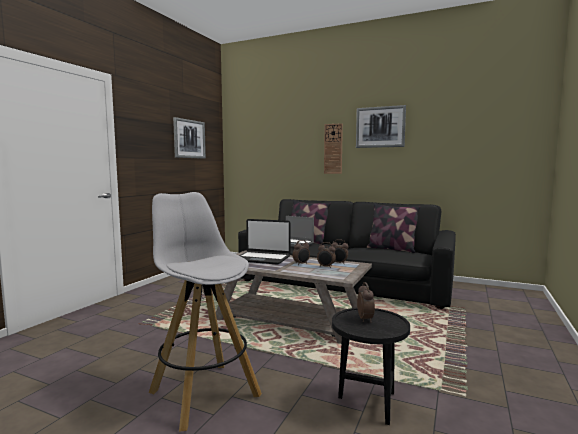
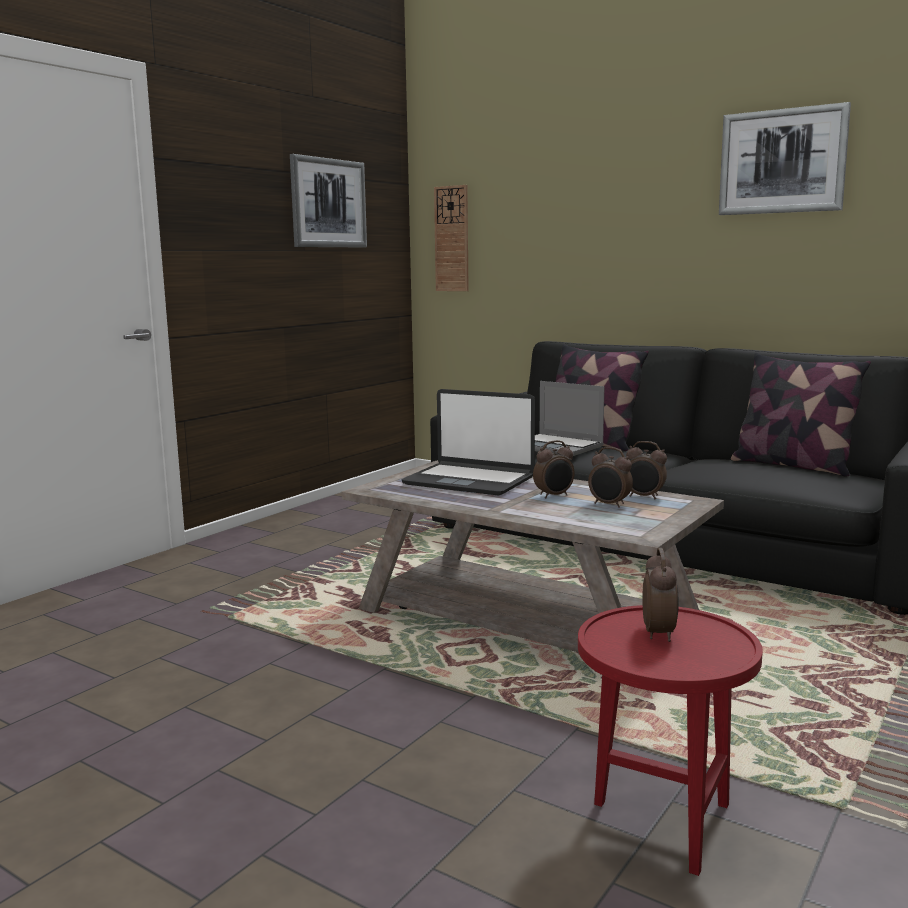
camera: 10 degrees right, 5 degrees up
white stool [149,192,262,432] -> none
wall clock [324,123,343,174] -> wall clock moved to [434,185,469,291]
black side table [332,308,410,425] -> red side table [578,605,763,876]

